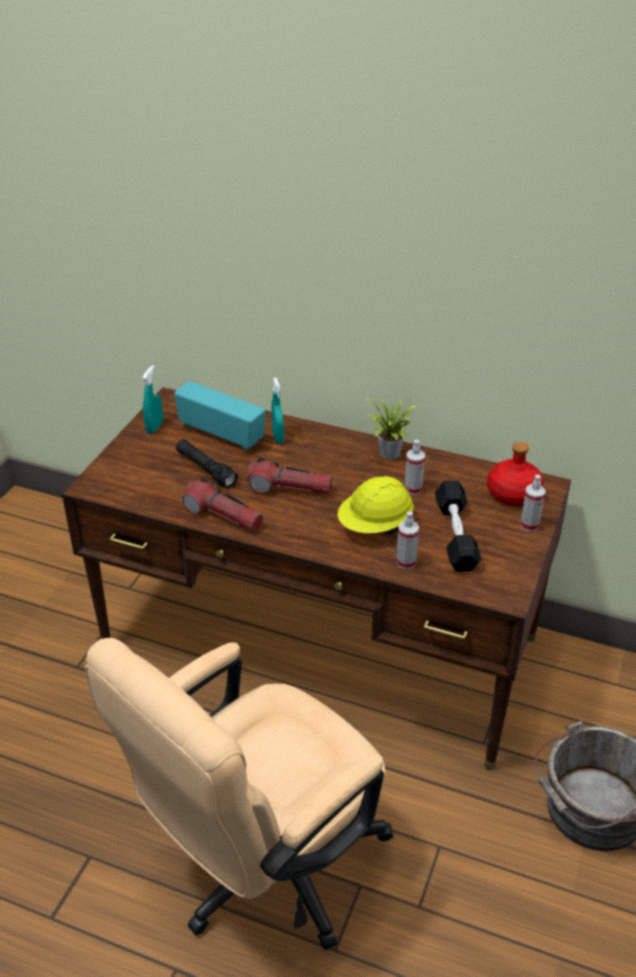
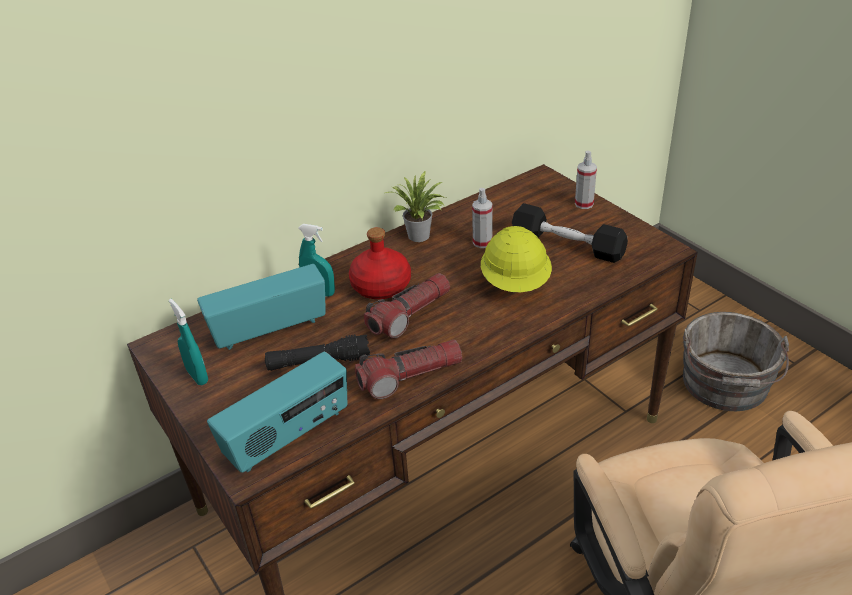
camera: 55 degrees left, 0 degrees up
spray bottle [396,511,419,569] -> none
red bottle [487,442,544,506] -> red bottle moved to [349,227,411,299]
none -> radio [207,351,347,473]

